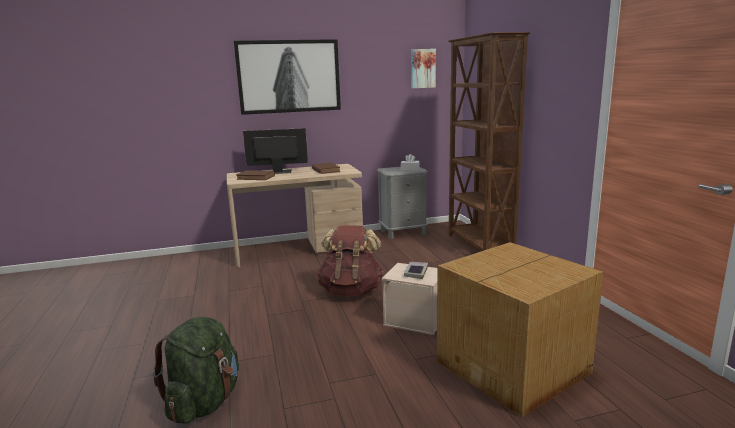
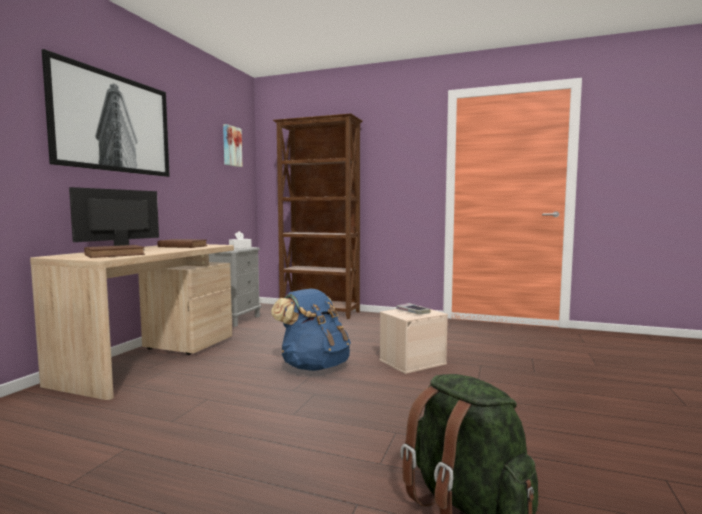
camera: 55 degrees left, 10 degrees down
brown backpack [317,226,383,296] -> blue backpack [271,289,351,371]
cardboard box [437,242,603,417] -> none

